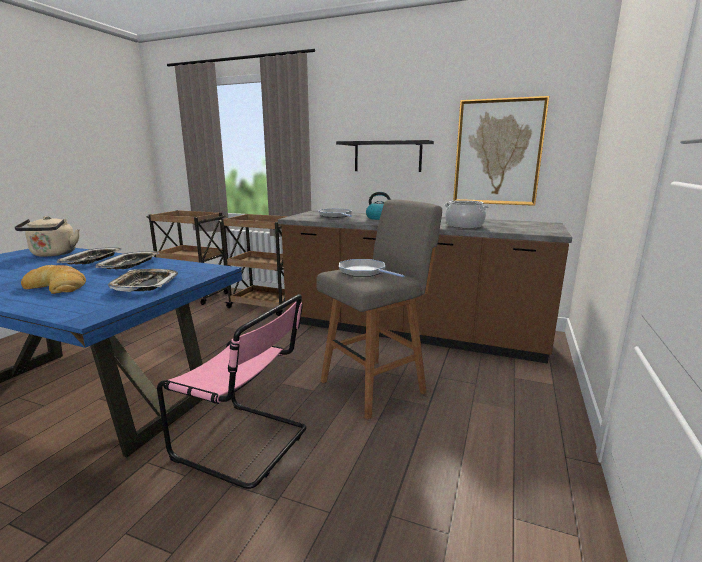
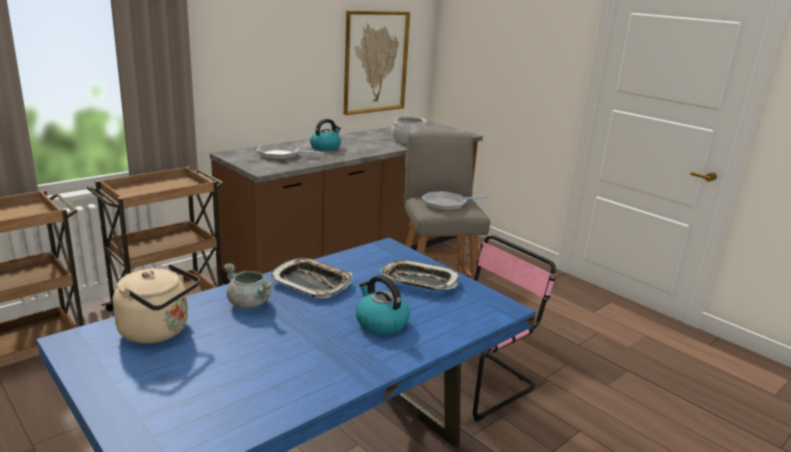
camera: 65 degrees left, 5 degrees up
bread [21,265,86,294] -> kettle [356,275,410,335]
tray [57,247,122,265] -> grey cooking pot [224,263,274,308]
black shelf [336,140,434,172] -> none

